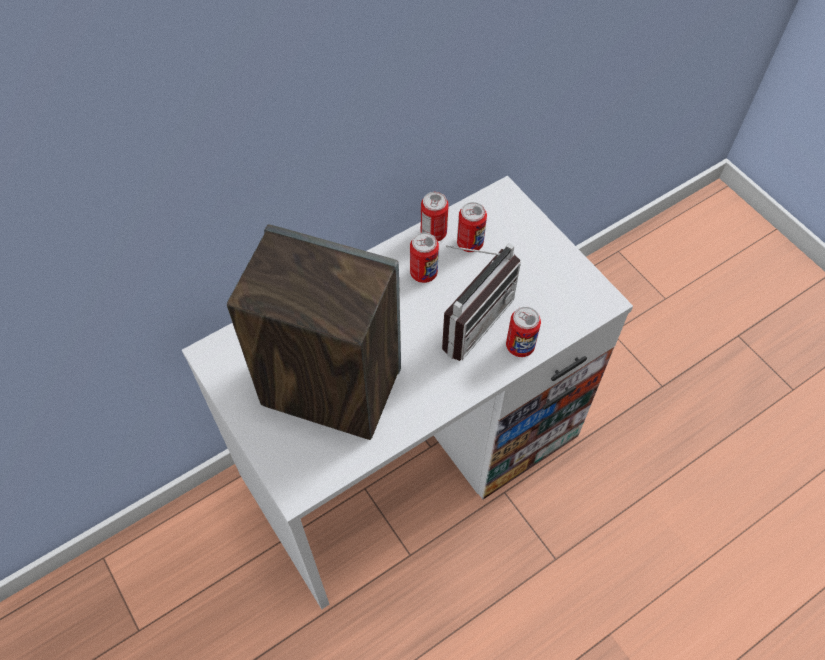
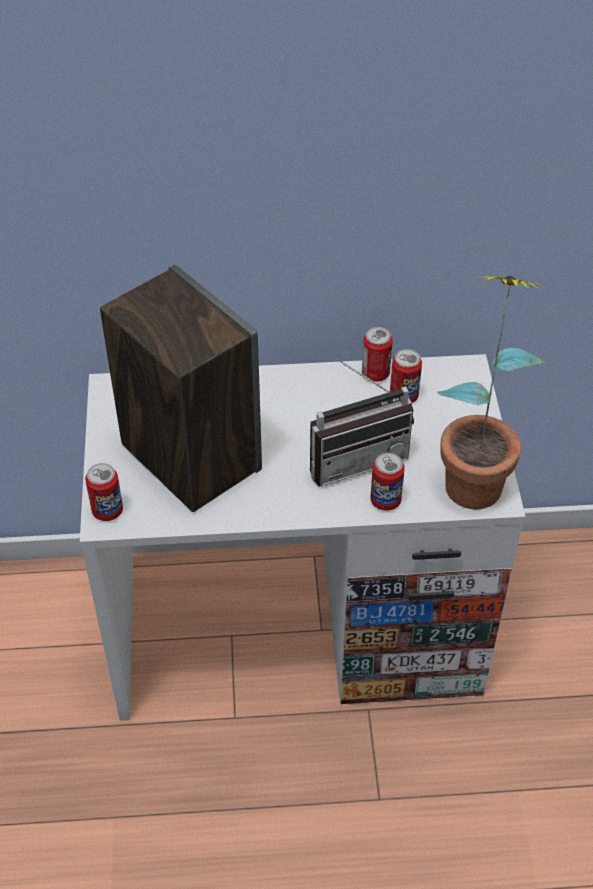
camera: 30 degrees right, 10 degrees down
can [410,233,439,283] -> can moved to [85,463,123,521]
none -> potted plant [437,276,549,509]

